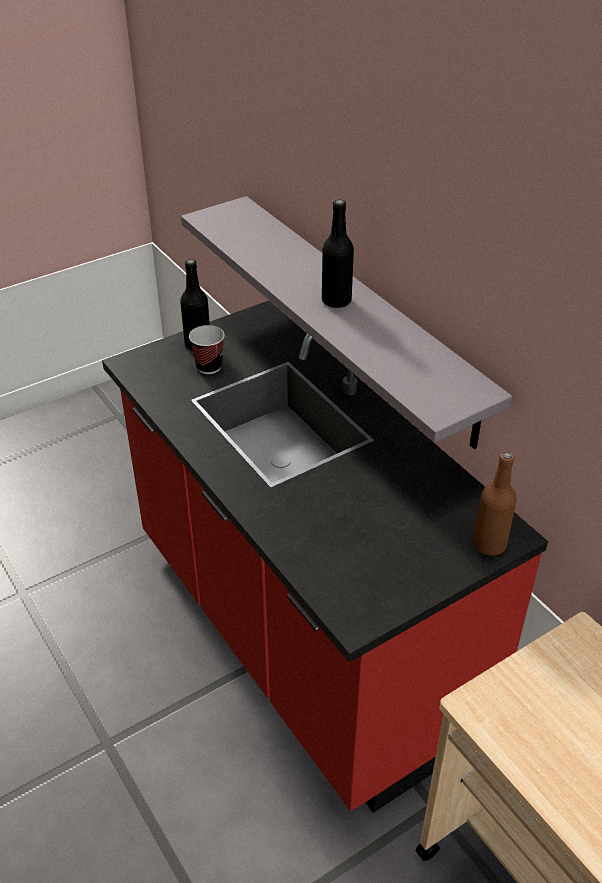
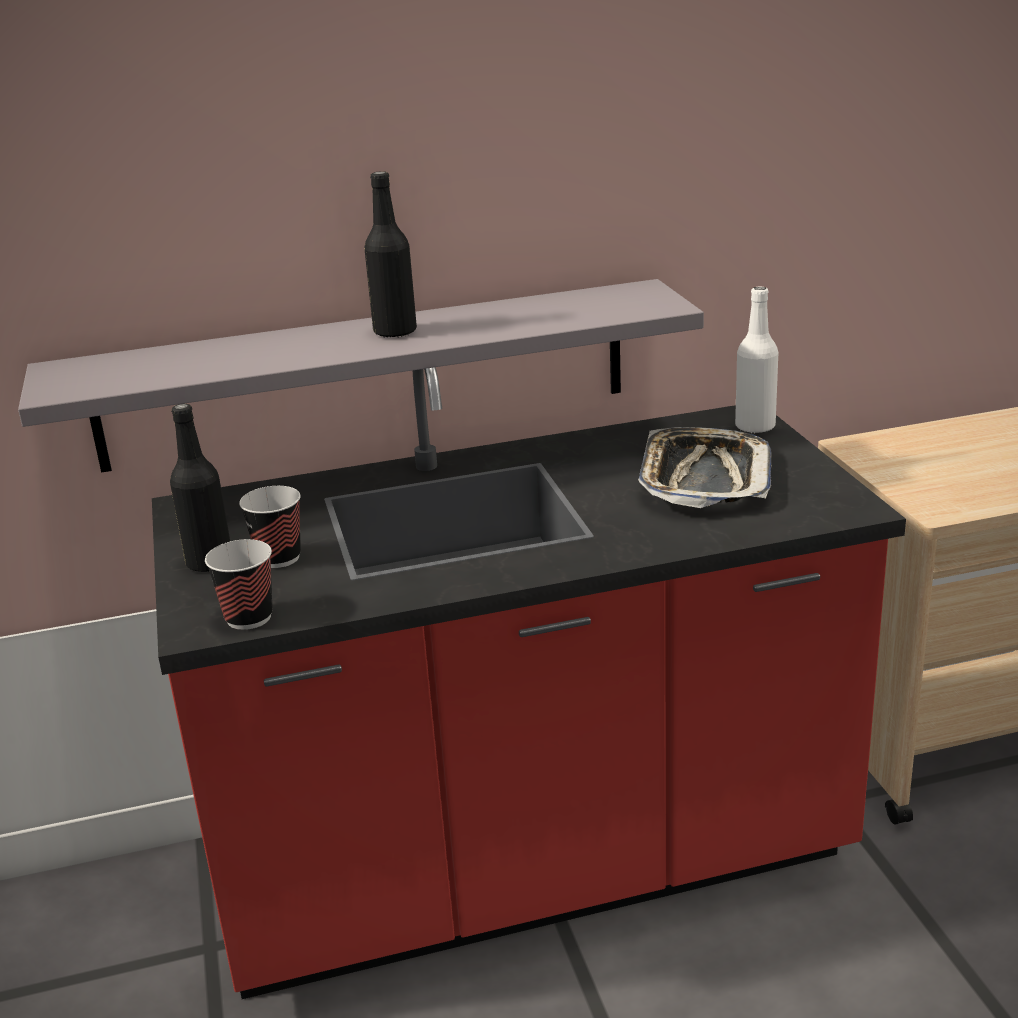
camera: 70 degrees left, 15 degrees down
brown bottle [473,451,517,556] -> white bottle [735,286,778,434]
none -> cup [205,539,272,630]
none -> tray [638,427,772,508]

